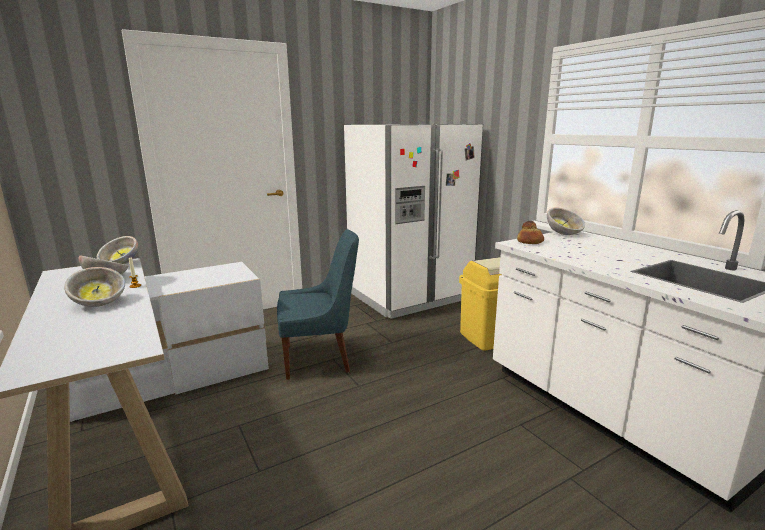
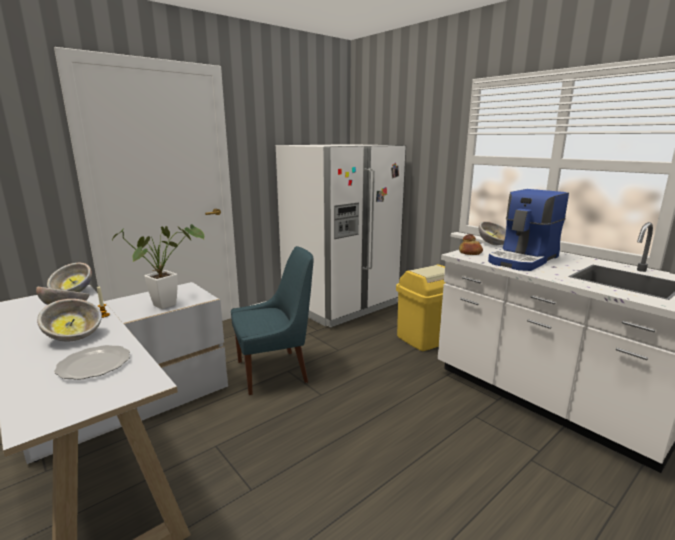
camera: 10 degrees left, 0 degrees up
none -> plate [54,345,130,380]
none -> potted plant [112,224,205,309]
none -> coffee machine [488,189,569,271]

